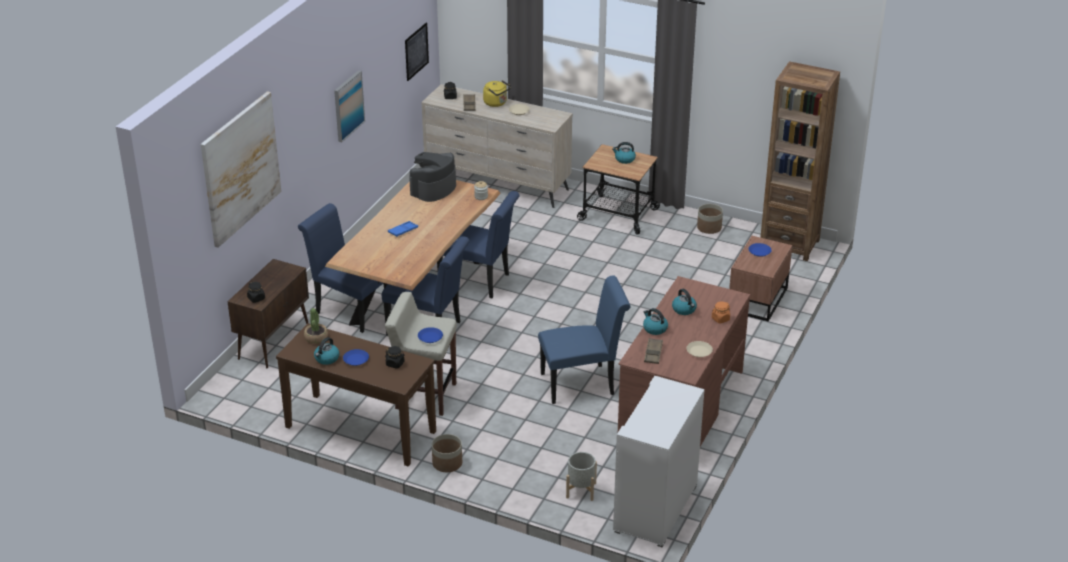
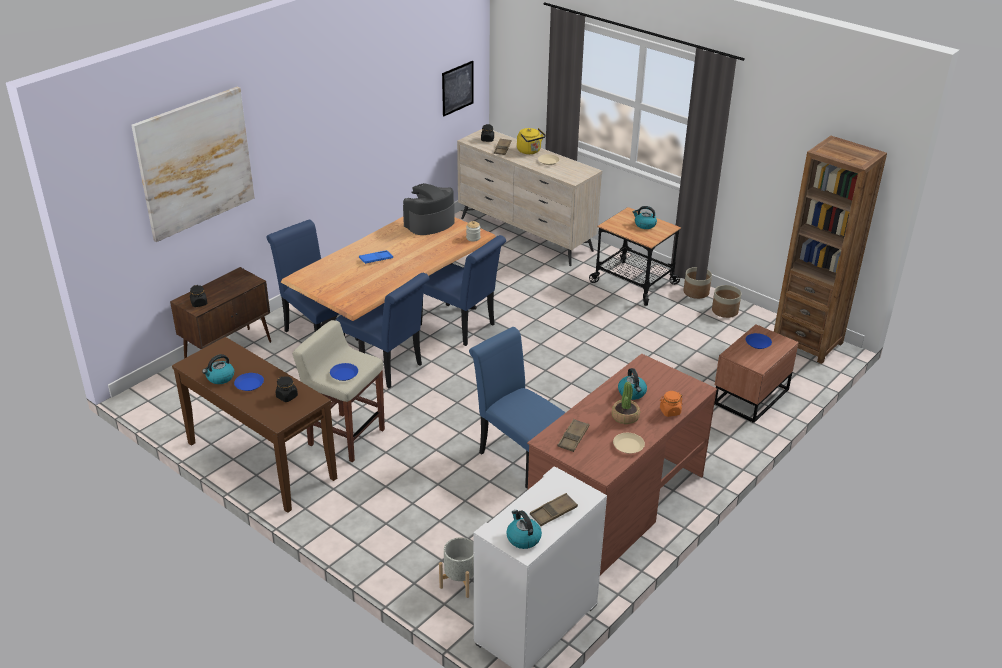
camera: 15 degrees right, 0 degrees up
potted plant [304,308,328,344] -> potted plant moved to [611,382,640,424]
picture [334,70,365,142] -> none
planter [432,434,462,472] -> planter moved to [683,267,712,299]
blue chair [538,276,631,404] -> blue chair turned 135 degrees counterclockwise [469,327,566,489]
kettle [643,308,668,335] -> kettle moved to [506,510,542,549]
none -> brown tray [530,493,578,526]

